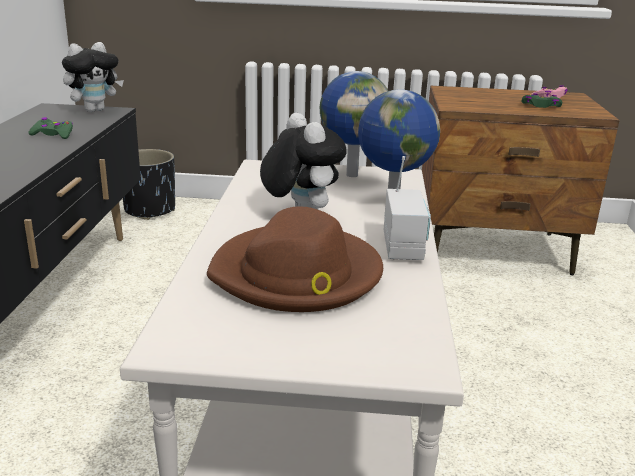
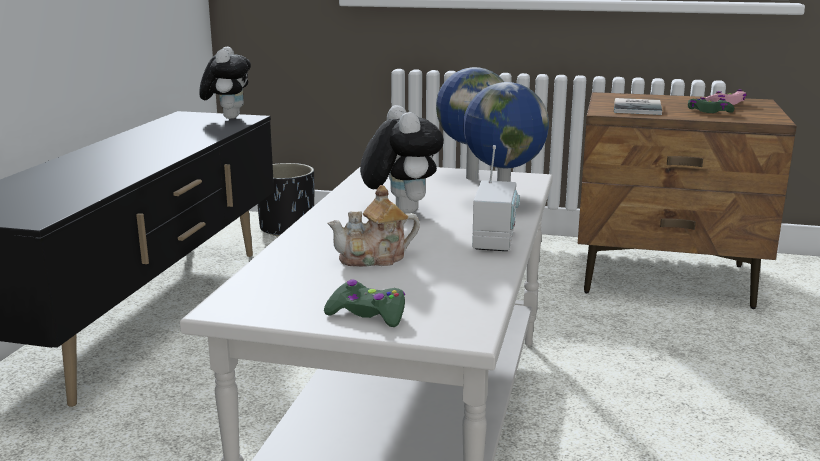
camera: 10 degrees right, 5 degrees down
green game controller [28,117,73,139] -> green game controller moved to [324,279,405,327]
plush toy [62,42,124,112] -> plush toy turned 60 degrees counterclockwise [199,46,251,119]
brown hat [207,207,383,312] -> teapot [328,185,420,267]
none -> book [614,98,662,115]

